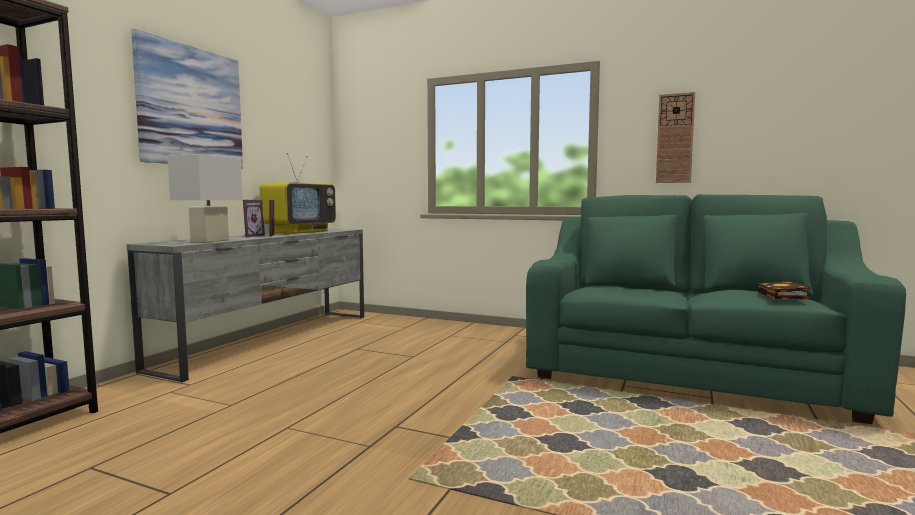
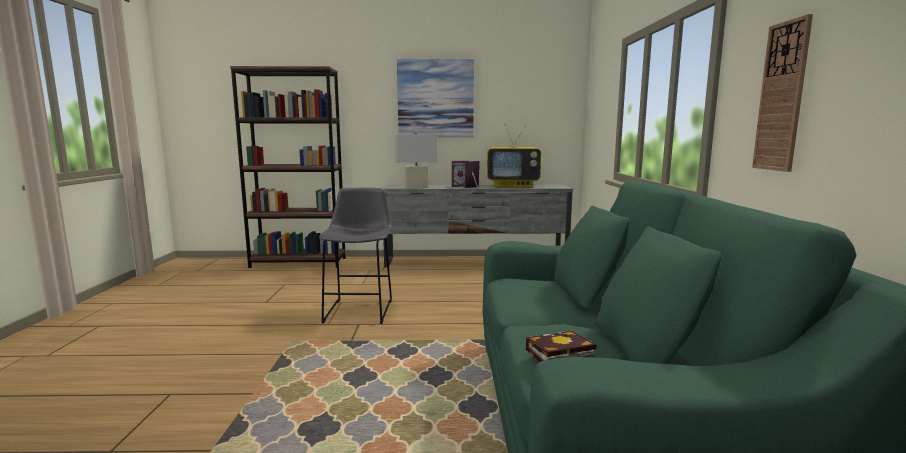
camera: 65 degrees right, 5 degrees up
none -> grey stool [319,188,392,324]

